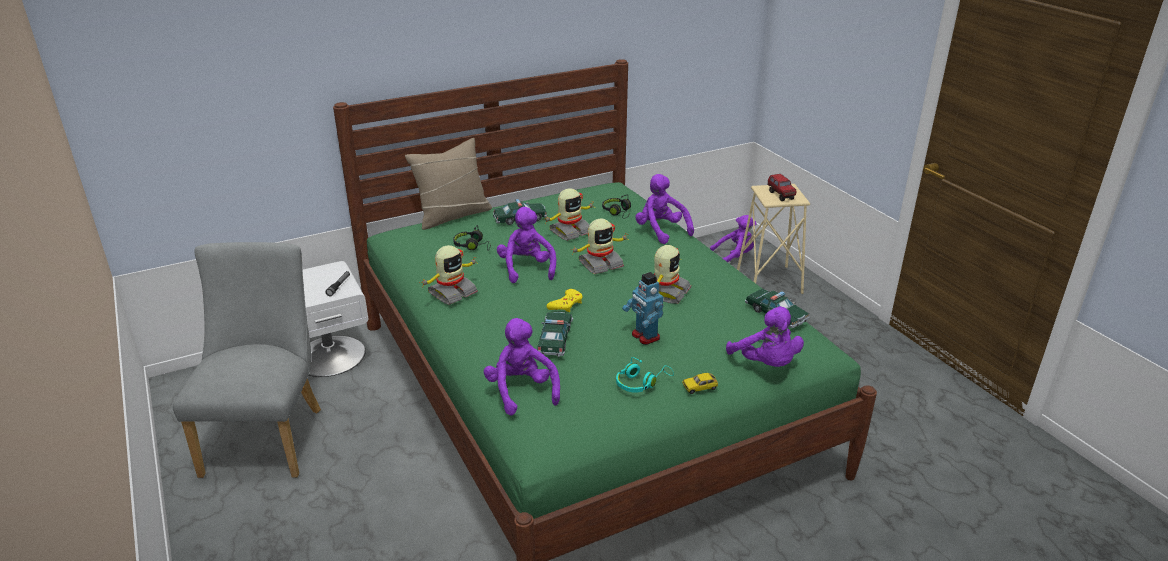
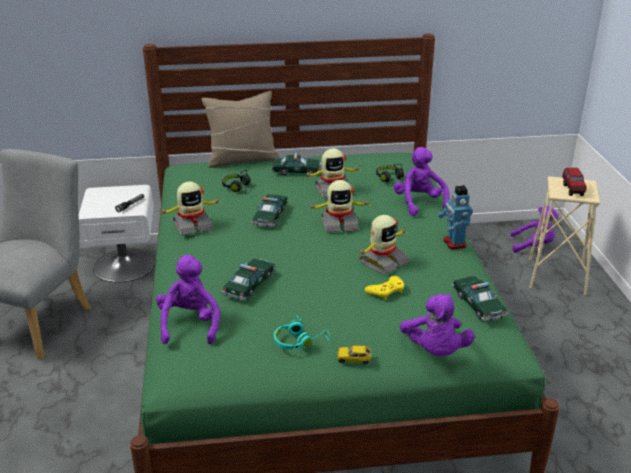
camera: 20 degrees right, 0 degrees up
purple plush toy [497,207,556,283] -> toy car [251,194,289,227]
yellow game controller [546,289,583,312] -> yellow game controller moved to [365,276,404,300]
toy robot [622,272,663,345] -> toy robot moved to [437,185,473,249]

